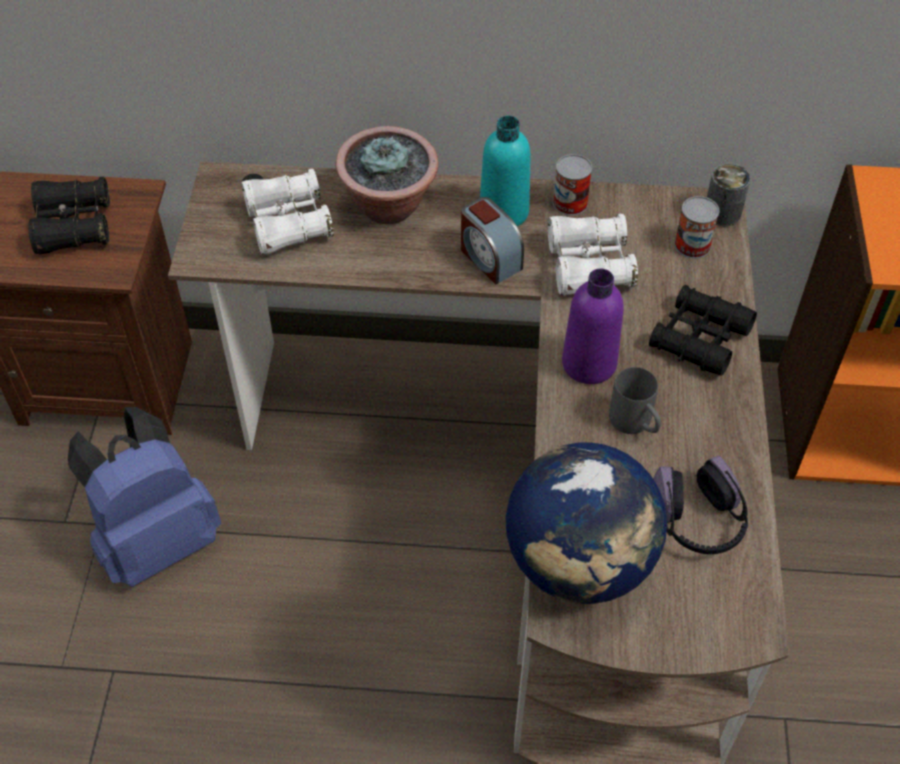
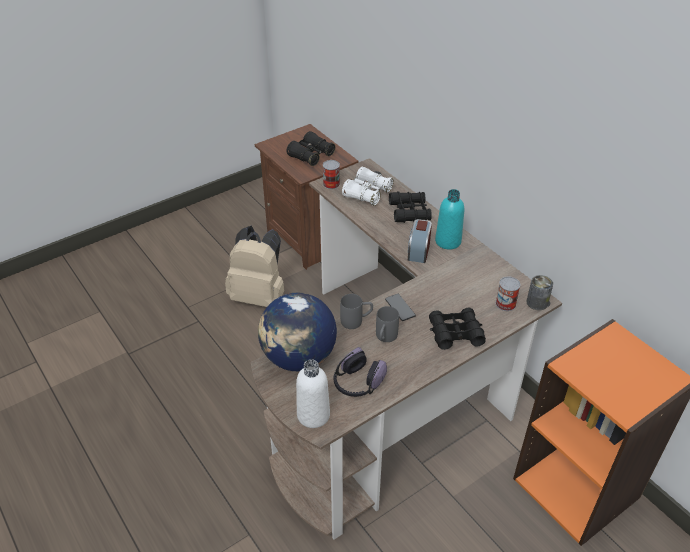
camera: 50 degrees right, 10 degrees down
blue backpack [68,407,221,587] -> beige backpack [225,226,284,307]
potted plant [335,126,438,224] -> black binoculars [389,191,432,223]
white binoculars [548,214,638,295] -> none
can [553,154,592,215] -> can moved to [323,160,340,189]
purple bottle [562,269,624,384] -> phone [385,294,416,321]
none -> white bottle [296,359,330,428]
none -> grey mug [340,294,373,329]

